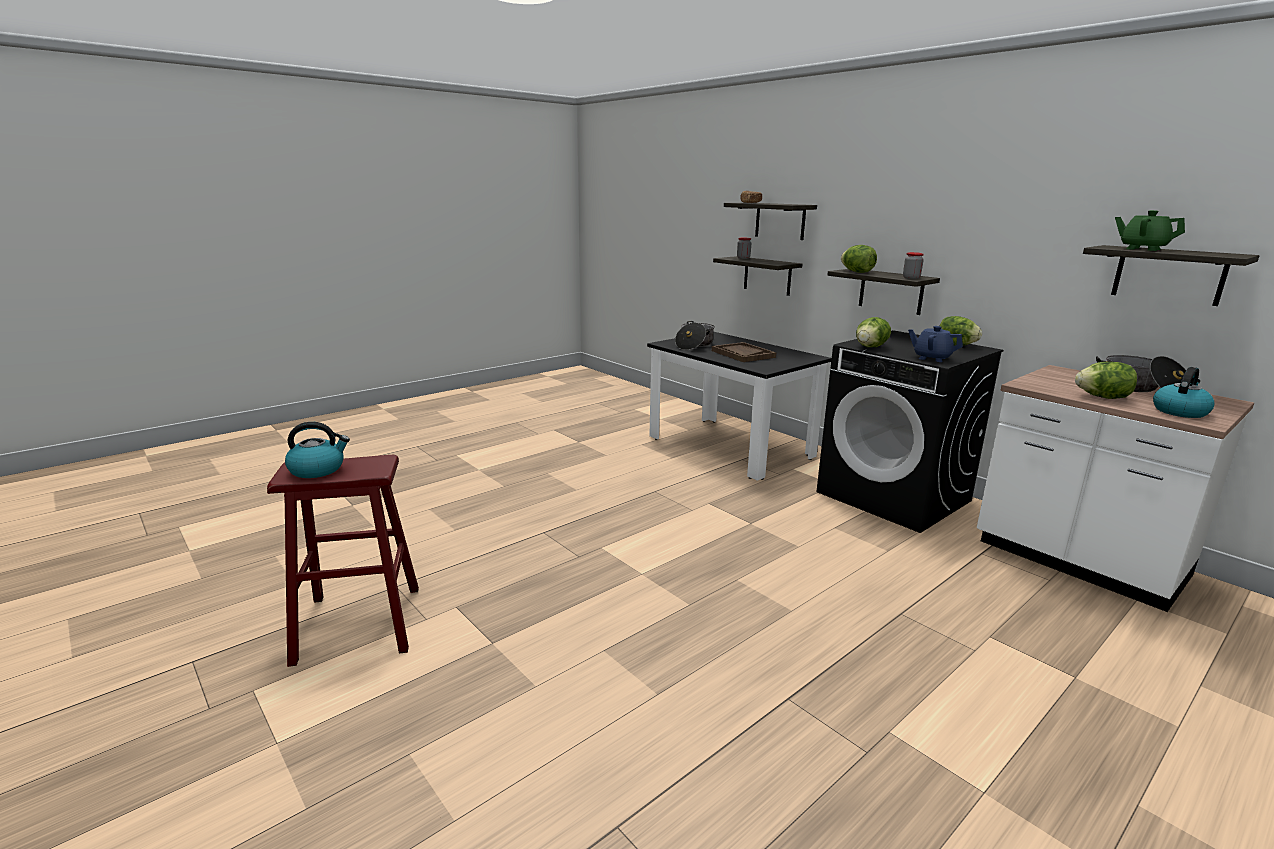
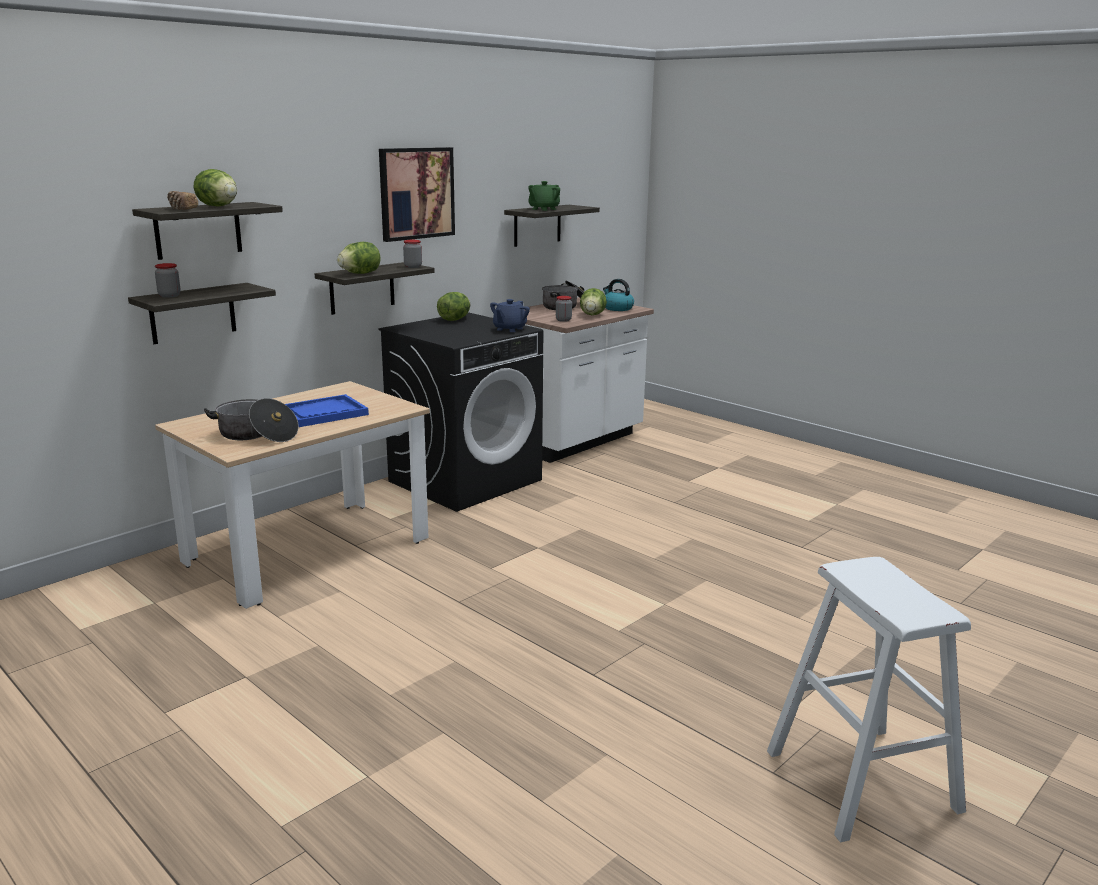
camera: 95 degrees left, 0 degrees up
red stool [267,455,419,667] -> white stool [767,557,971,843]
kettle [285,422,350,478] -> none
black dining table [647,332,832,481] -> beige dining table [155,381,430,609]
brown tray [712,342,776,362] -> blue tray [285,394,369,427]
lettuce [856,317,891,347] -> lettuce moved to [194,169,237,207]
none -> picture [379,147,455,242]
none -> jar [556,296,572,322]

